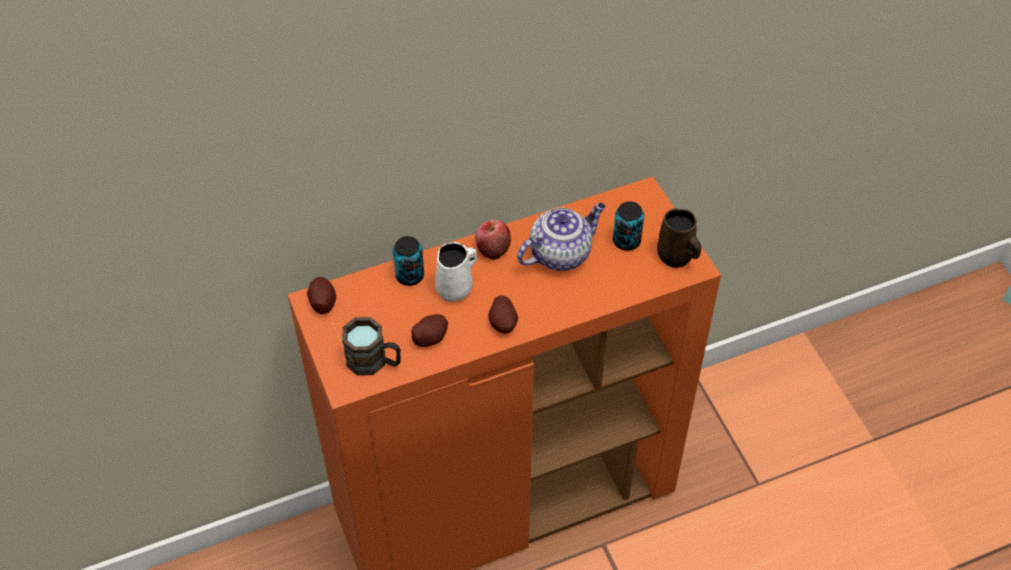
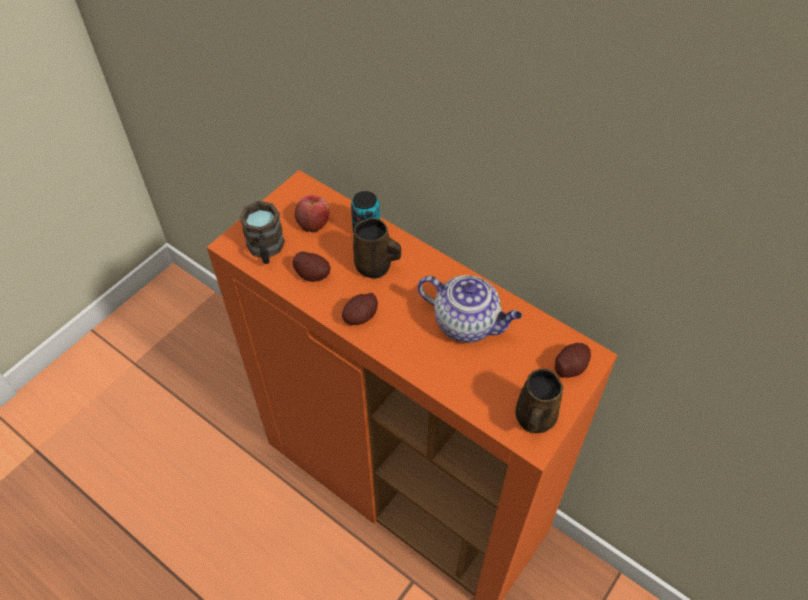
camera: 60 degrees right, 0 degrees up
potato [307,277,336,314] -> potato moved to [555,343,591,378]
white mug [435,242,477,302] -> brown mug [353,218,401,279]
apple [475,219,511,260] -> apple moved to [295,195,330,233]
can [613,201,644,251] -> none

